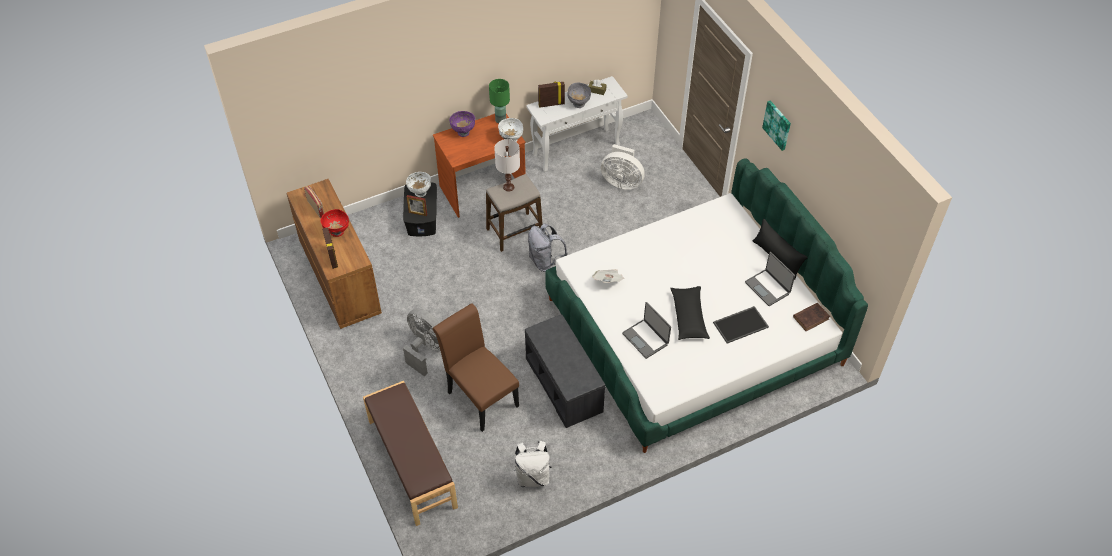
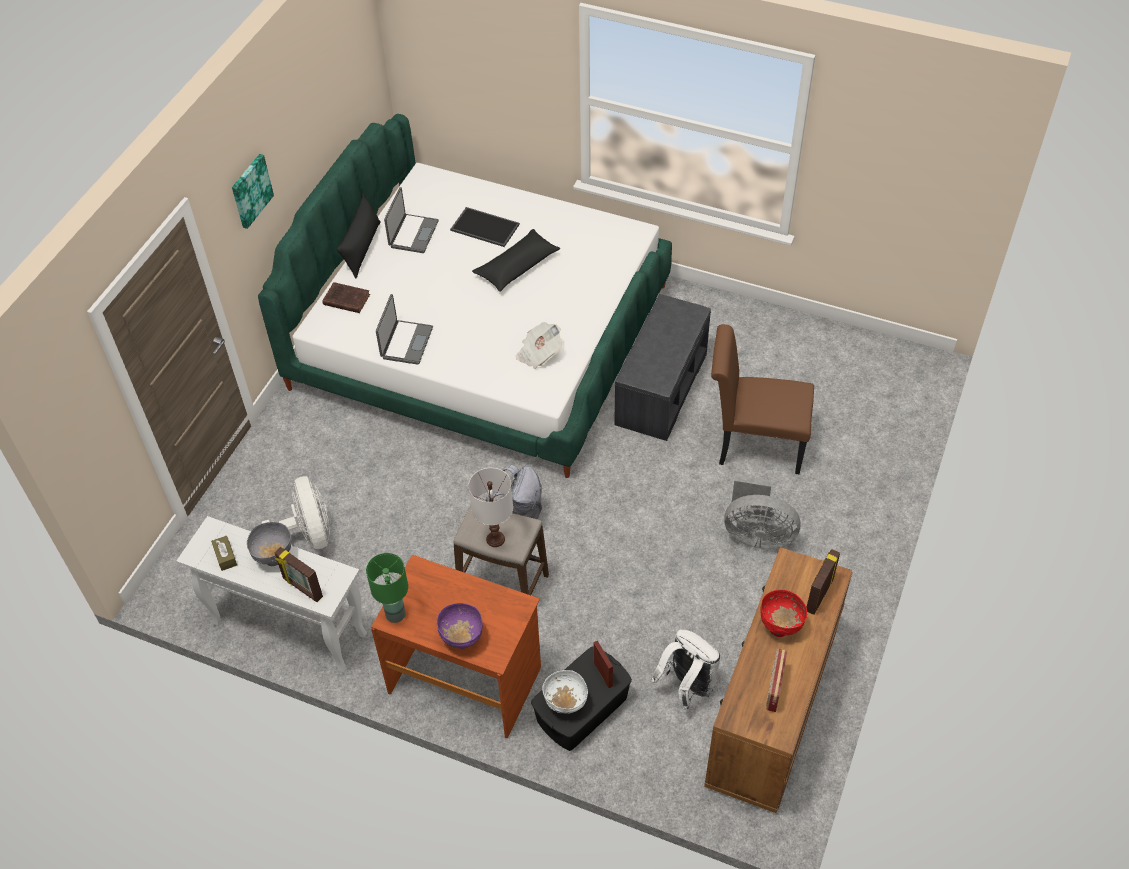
camera: 130 degrees left, 0 degrees up
brown bench [363,381,458,526] -> none
grey fan [403,308,440,376] -> grey fan turned 75 degrees counterclockwise [724,475,801,549]
brown chair [432,304,519,432] -> brown chair turned 90 degrees clockwise [711,324,814,474]
white bowl [498,118,523,142] -> none
white backpack [513,440,552,487] -> white backpack moved to [651,630,721,710]
laptop [622,302,671,359] -> laptop moved to [376,294,433,365]
brown book [793,303,830,331] -> brown book moved to [322,282,370,313]

